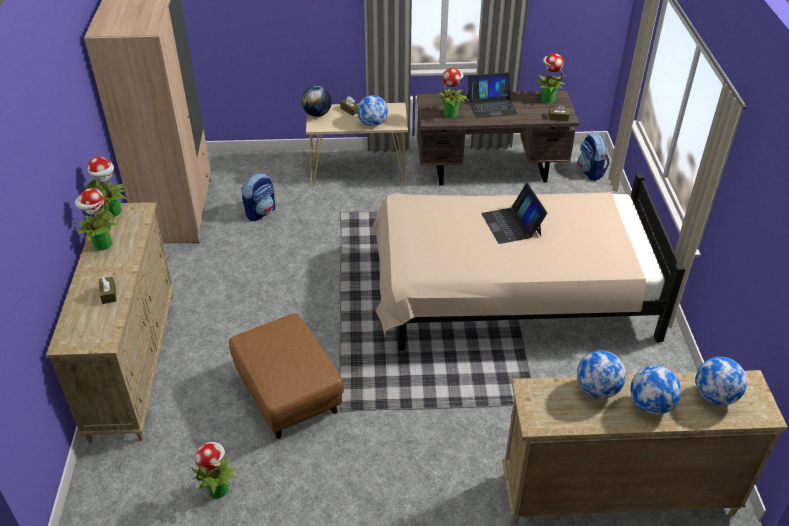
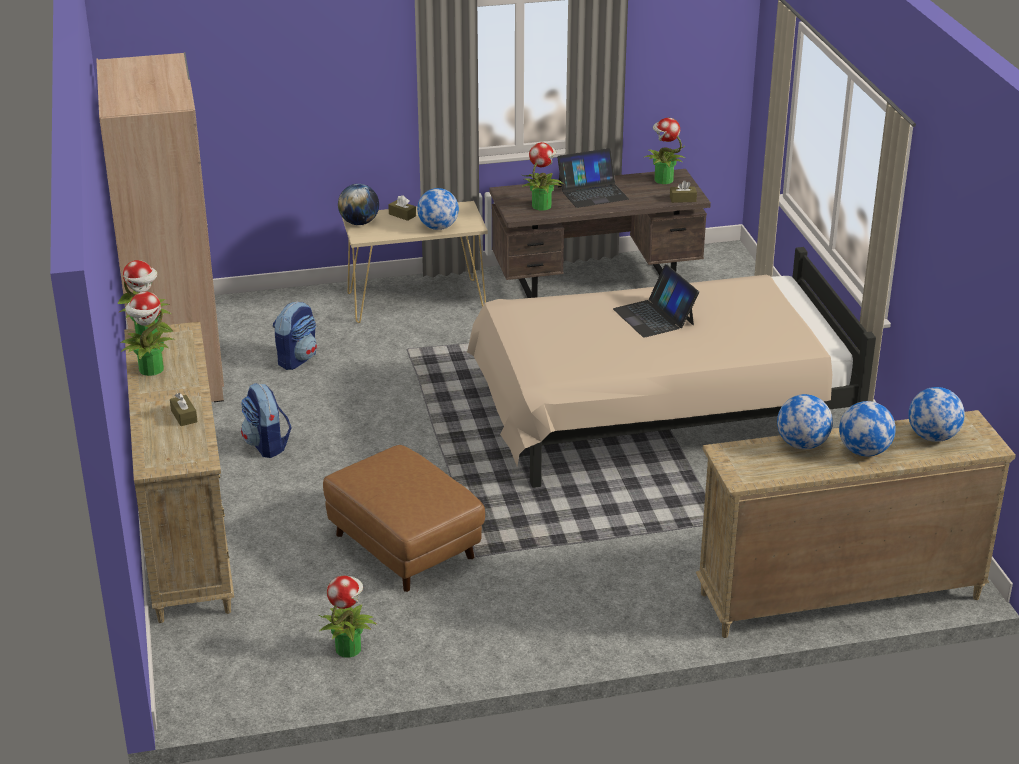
camera: 10 degrees left, 10 degrees down
backpack [577,132,610,181] -> backpack moved to [241,383,292,458]

